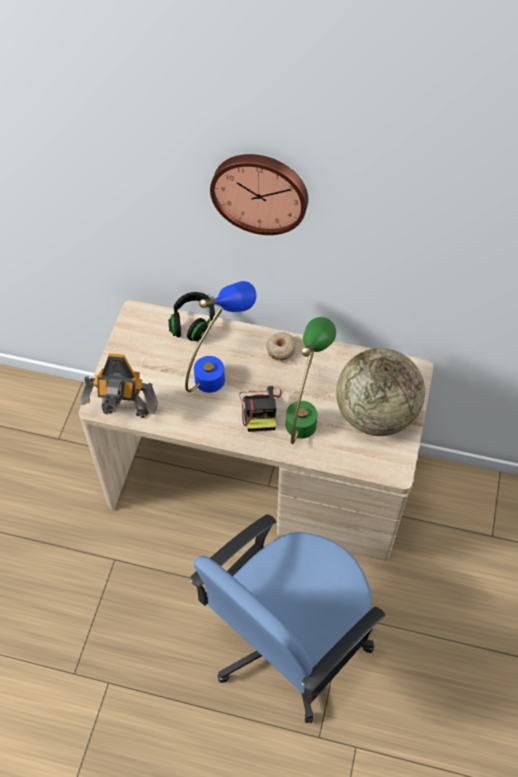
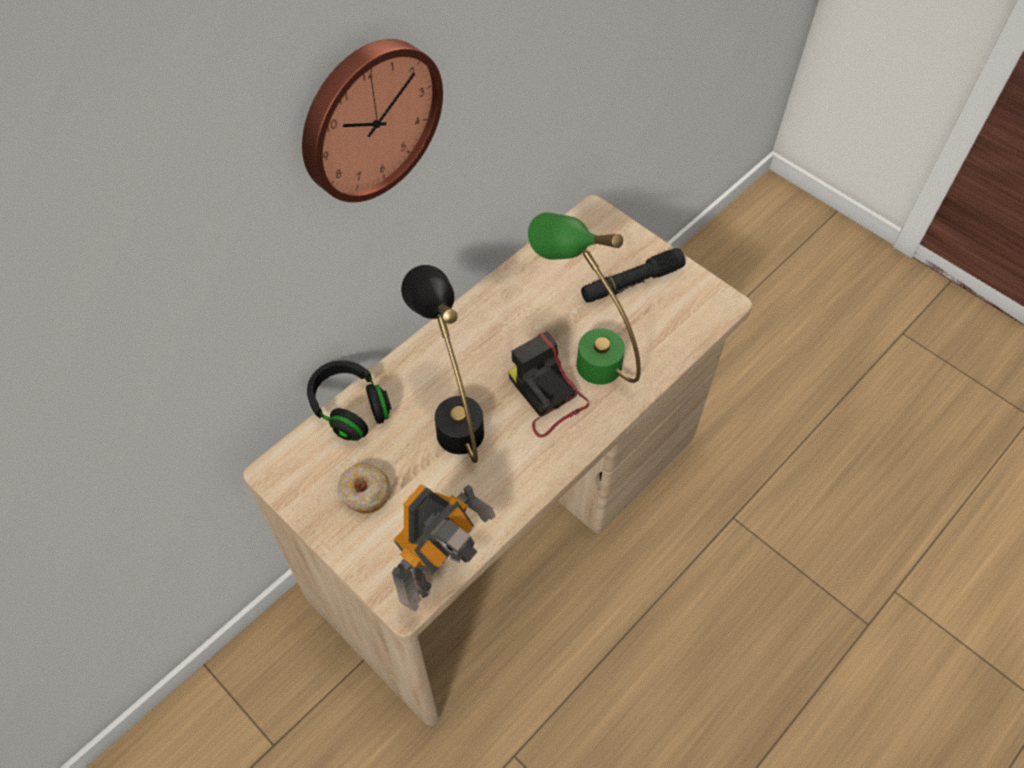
camera: 60 degrees left, 0 degrees up
blue table lamp [185,281,256,393] -> black table lamp [401,265,484,463]
blue office chair [190,514,385,723] -> none
camera [240,386,282,432] -> camera turned 150 degrees counterclockwise [508,331,589,438]
donut [266,332,296,361] -> donut moved to [338,464,390,514]
globe [336,348,425,436] -> black flashlight [581,248,686,302]

